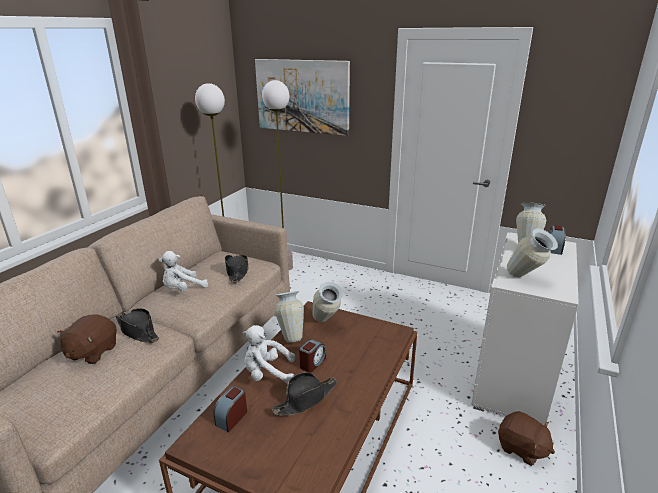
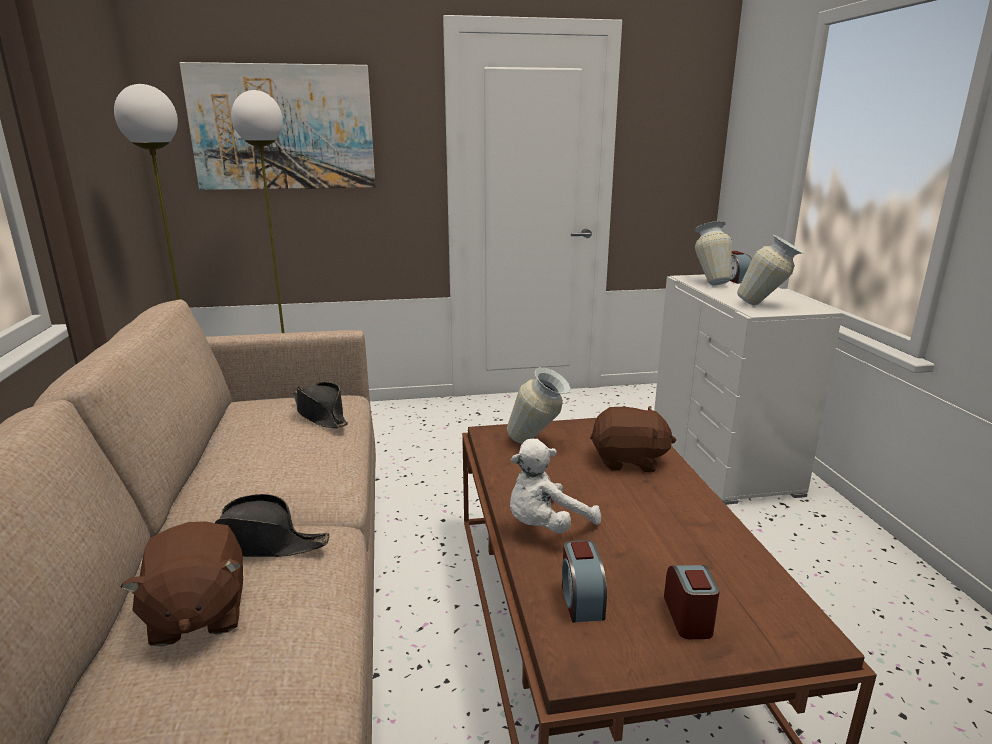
camera: 35 degrees left, 5 degrees down
white plush toy [159,251,208,291] -> none
black hat [271,372,338,416] -> none
vase [275,291,304,342] -> none
alarm clock [299,339,326,373] -> alarm clock moved to [664,565,720,639]
brown plush toy [498,411,555,466] -> brown plush toy moved to [590,406,676,472]

